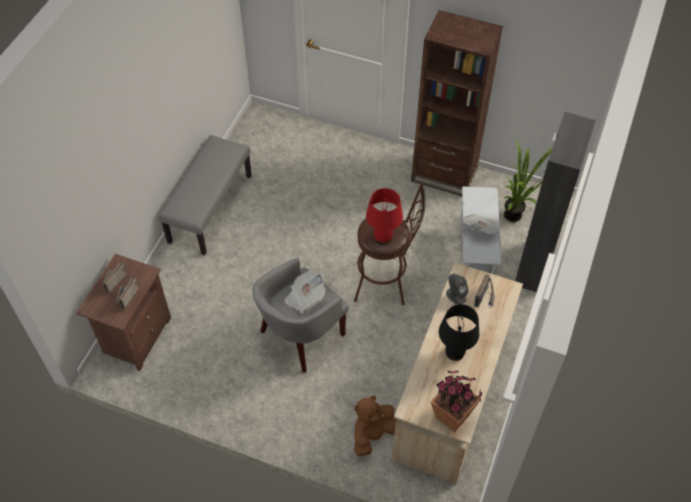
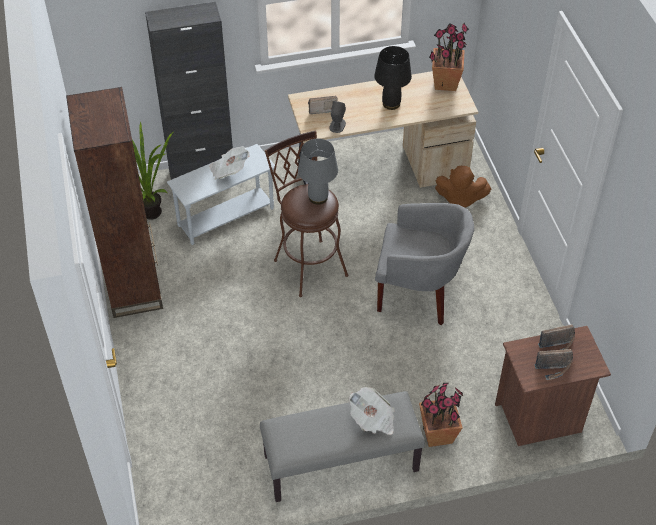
camera: 125 degrees left, 5 degrees down
newspaper [285,271,325,314] -> newspaper moved to [349,387,394,435]
red table lamp [366,188,403,245] -> grey table lamp [298,139,338,205]
none -> potted plant [419,383,464,447]

